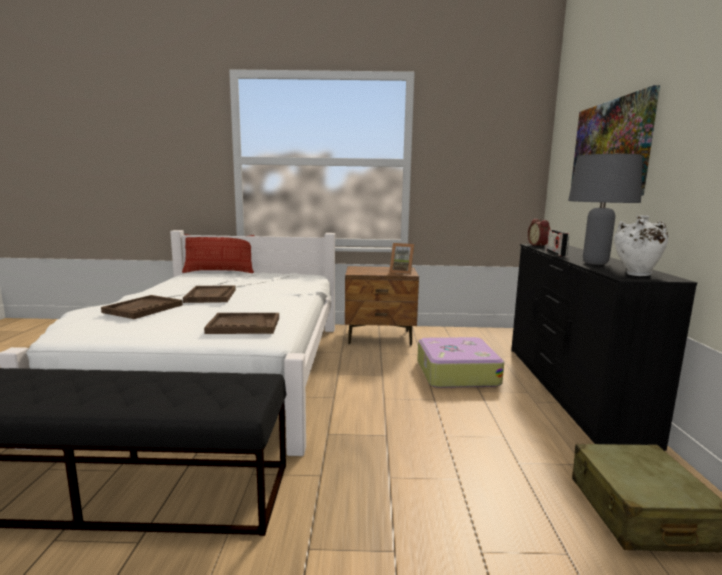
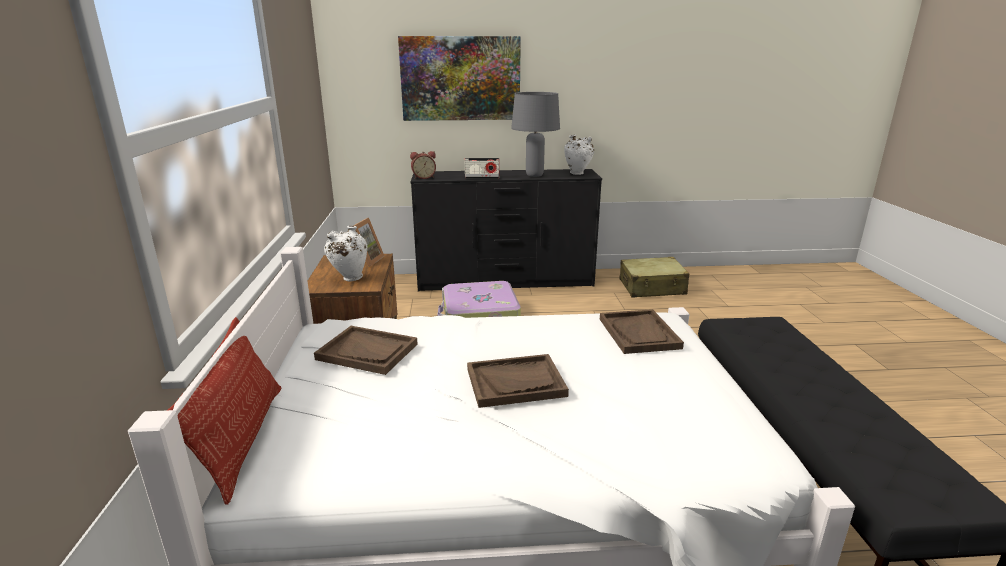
camera: 95 degrees left, 10 degrees up
brown tray [101,295,183,319] -> brown tray moved to [314,326,418,375]
none -> white vase [324,225,367,281]

